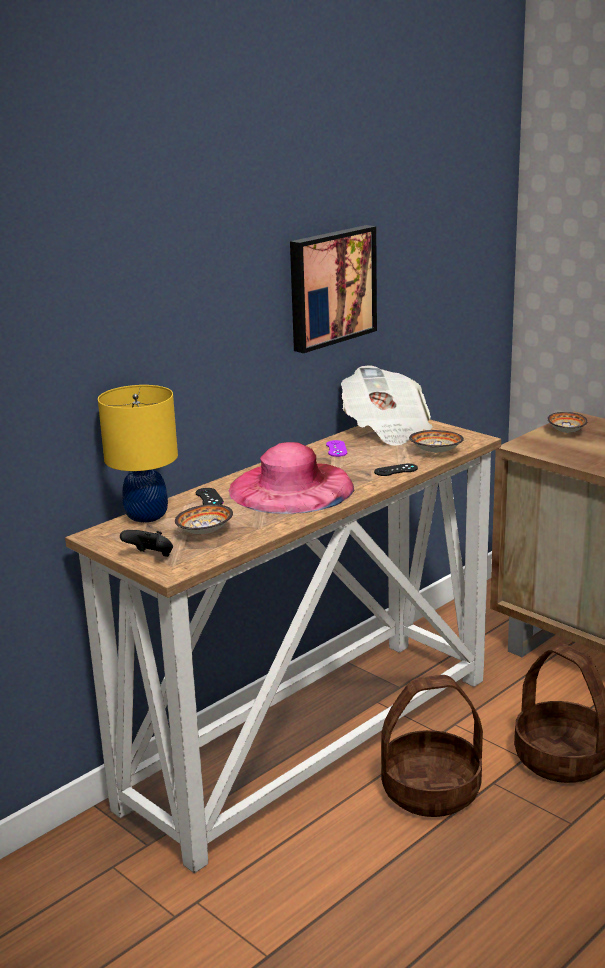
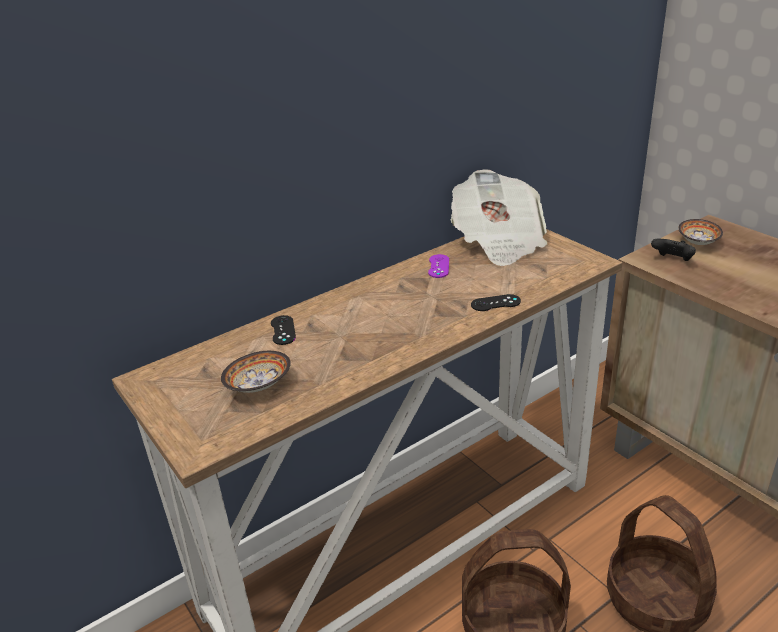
camera: 10 degrees right, 10 degrees up
yellow table lamp [98,385,178,523] -> none
black game controller [120,530,173,557] -> black game controller moved to [651,238,696,261]
pink hat [229,442,354,514] -> none
picture [290,225,377,353] -> none
bowl [409,430,464,453] -> none

